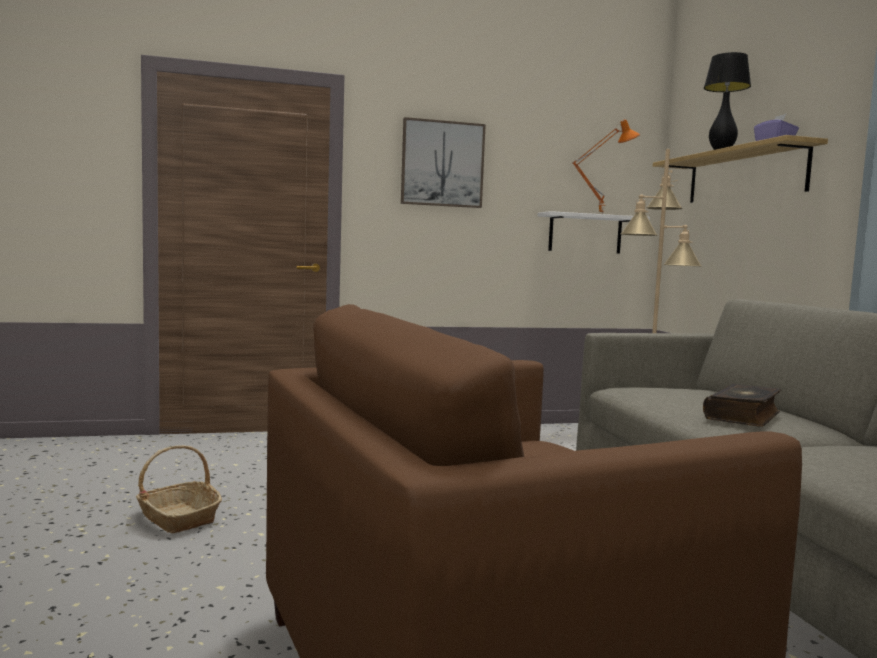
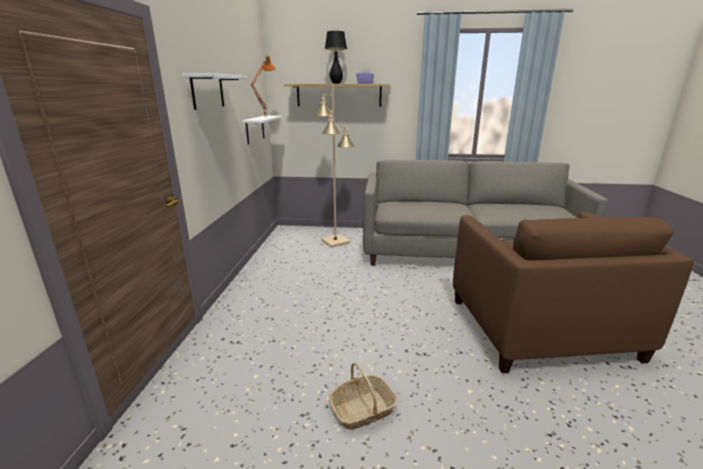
camera: 70 degrees left, 15 degrees up
picture [401,117,486,208] -> white shelf [183,73,247,110]
book [703,384,781,427] -> none

